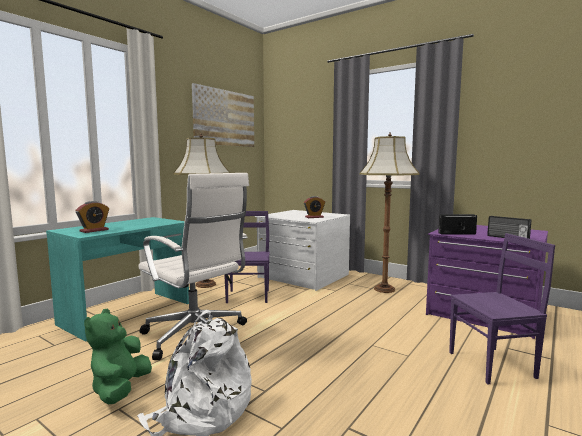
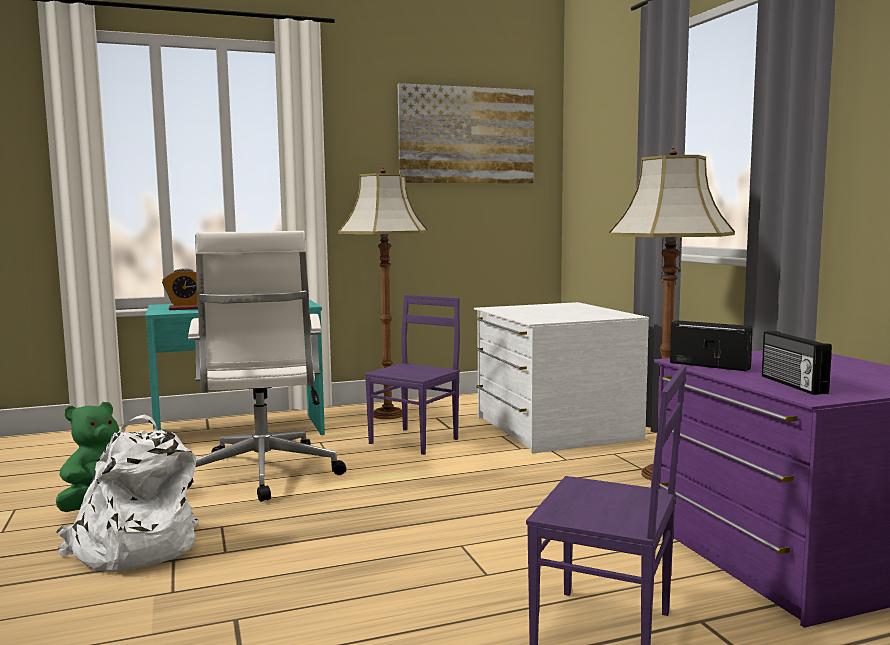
camera: 35 degrees right, 0 degrees up
alarm clock [304,196,325,218] -> none

